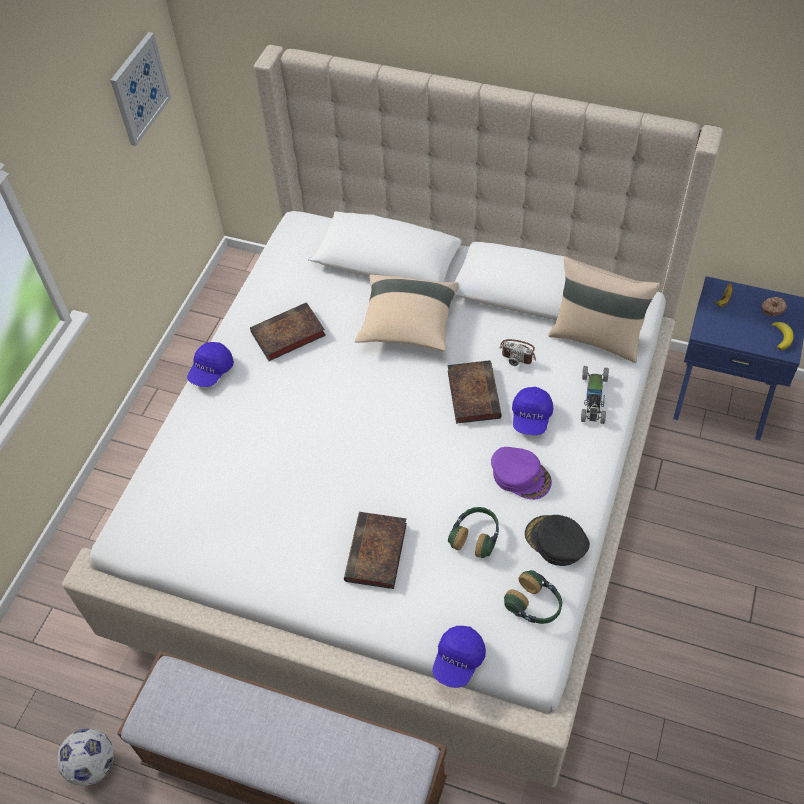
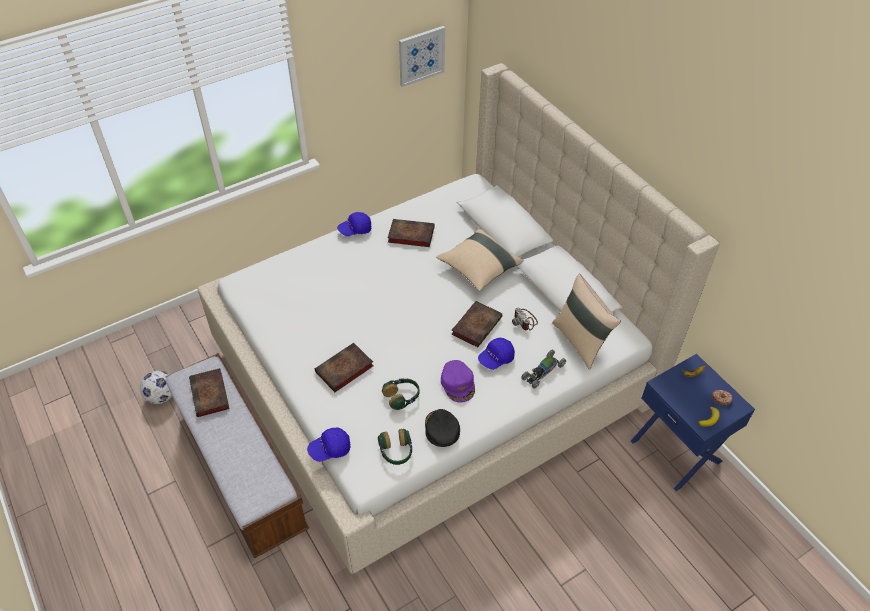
camera: 35 degrees right, 5 degrees down
none -> book [189,368,229,417]

